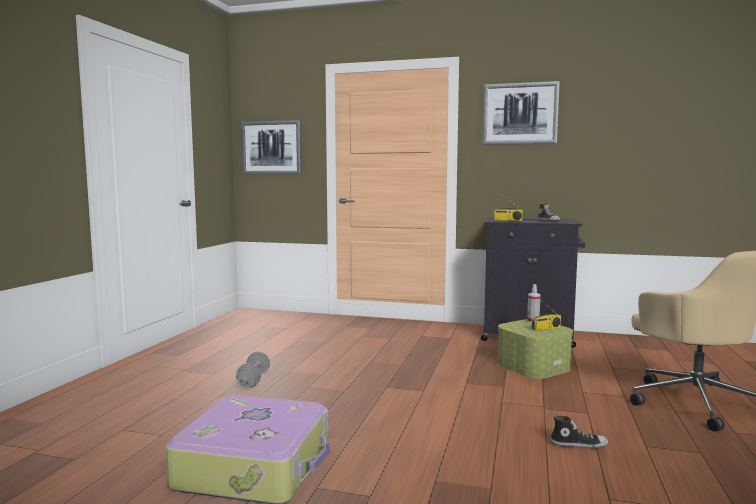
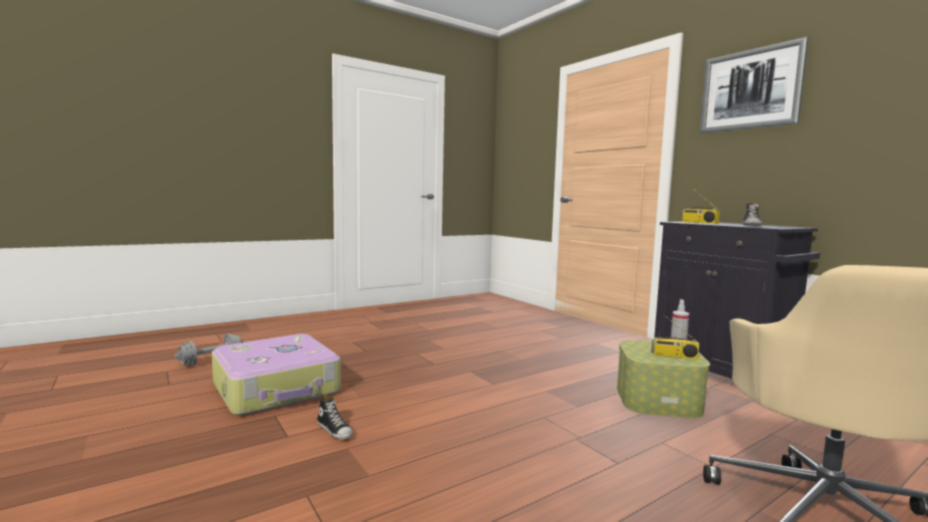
camera: 40 degrees right, 0 degrees up
grey dumbbell [236,351,270,388] -> grey dumbbell moved to [175,334,244,366]
picture [241,120,302,175] -> none
shoe [550,416,608,448] -> shoe moved to [317,394,353,439]

